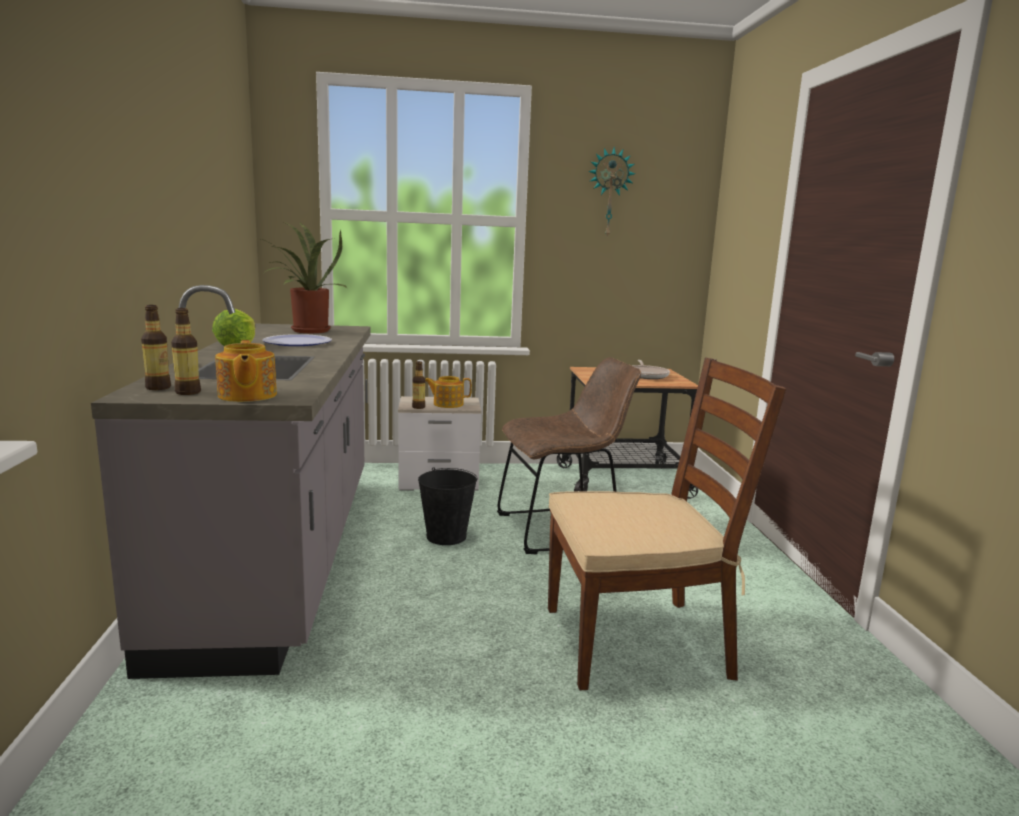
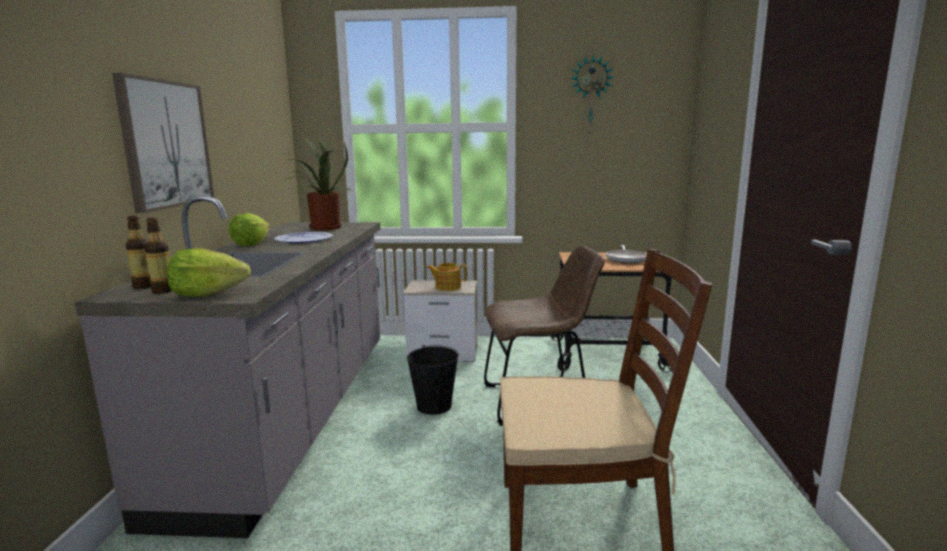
camera: 10 degrees right, 0 degrees up
teapot [215,340,277,402] -> lettuce [167,248,251,297]
bottle [412,361,425,409] -> none
none -> picture [112,73,214,213]

